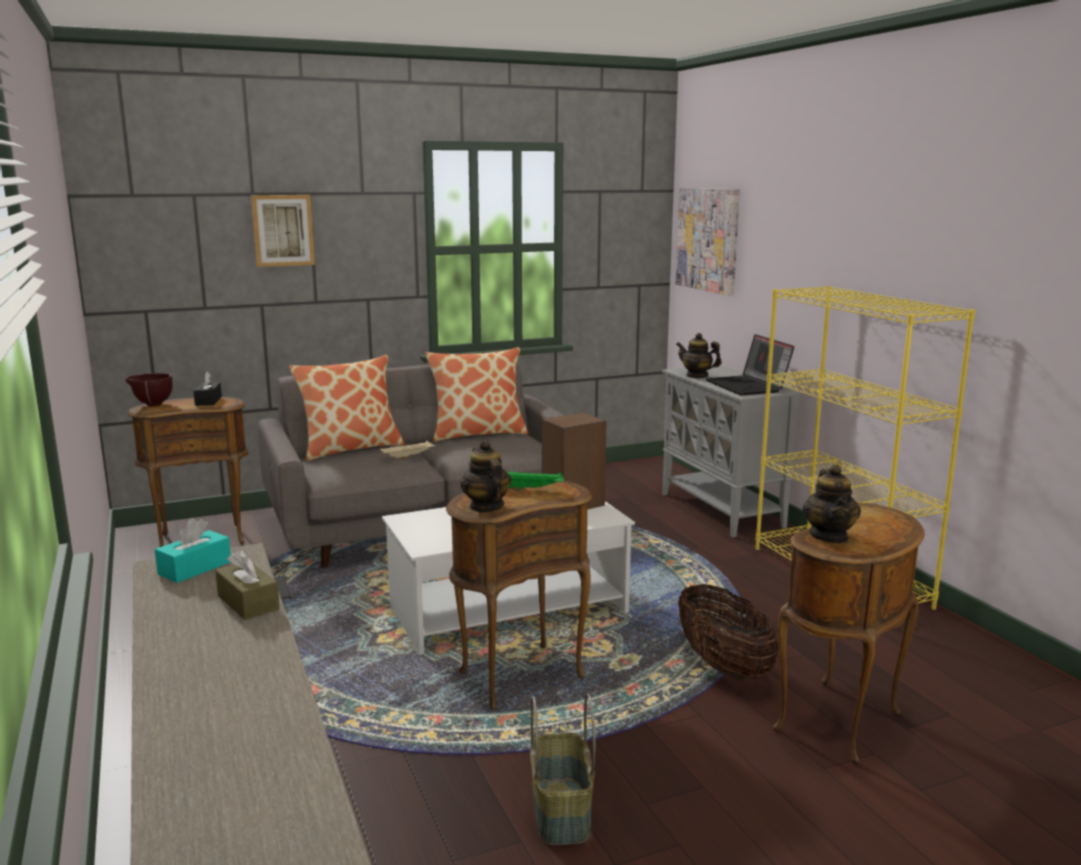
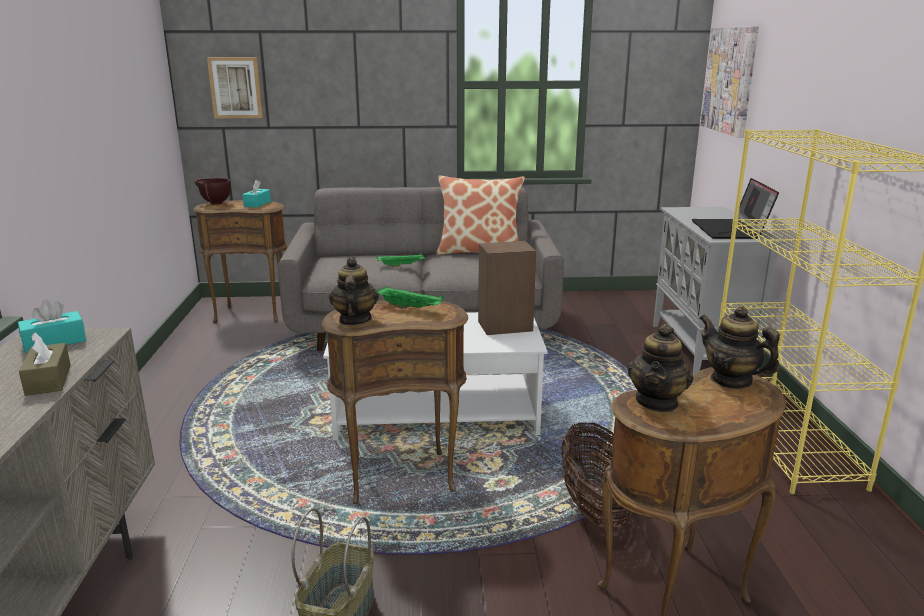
camera: 20 degrees right, 5 degrees up
black tissue box [194,372,222,406] -> turquoise tissue box [242,180,271,208]
picture [251,195,315,267] -> picture moved to [207,57,263,118]
pillow [289,355,404,461] -> none
beige tray [380,440,437,459] -> green tray [377,253,425,267]
teapot [676,333,722,378] -> teapot moved to [699,306,780,389]

